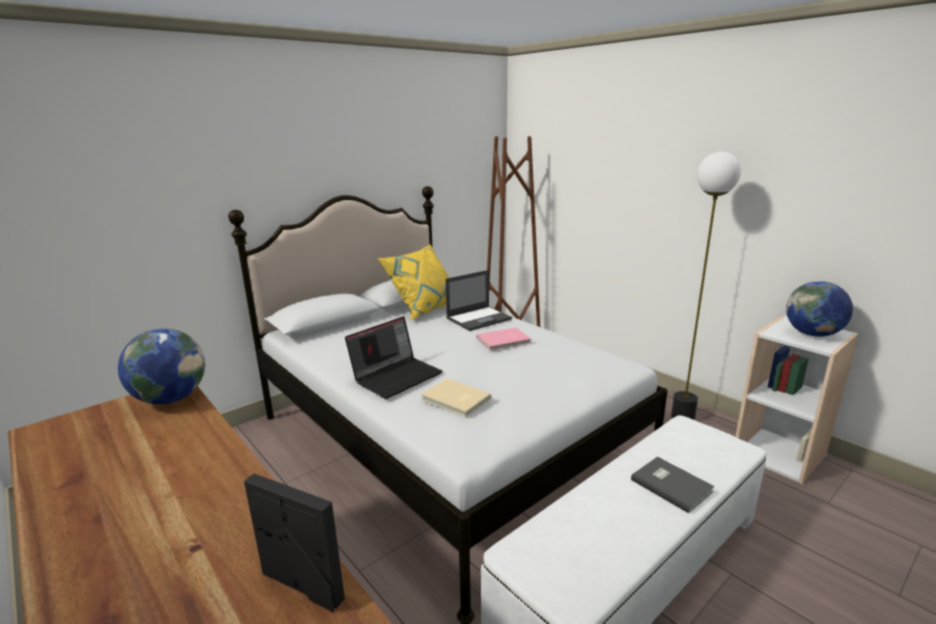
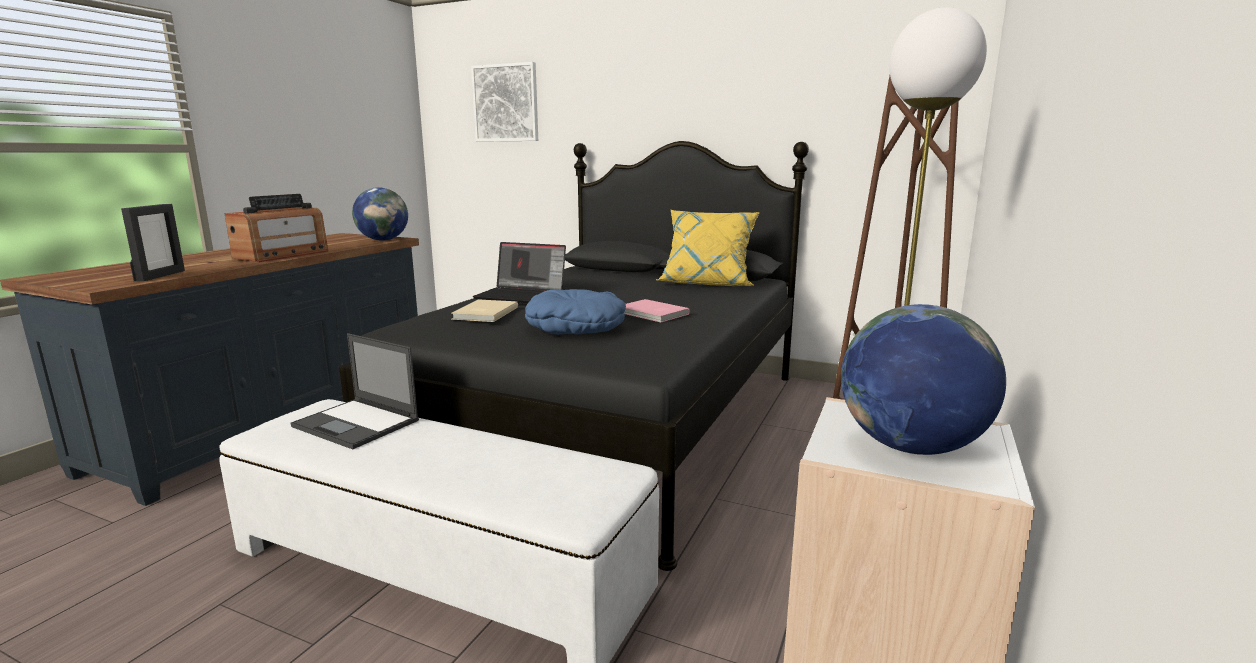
camera: 65 degrees right, 5 degrees down
white bed [228,186,668,624] -> black bed [339,141,809,571]
laptop [446,270,512,331] -> laptop moved to [290,333,419,449]
grey book [631,457,714,513] -> none
none -> radio [225,194,328,262]
none -> picture [471,62,538,142]
none -> blue pillow [525,289,626,335]

